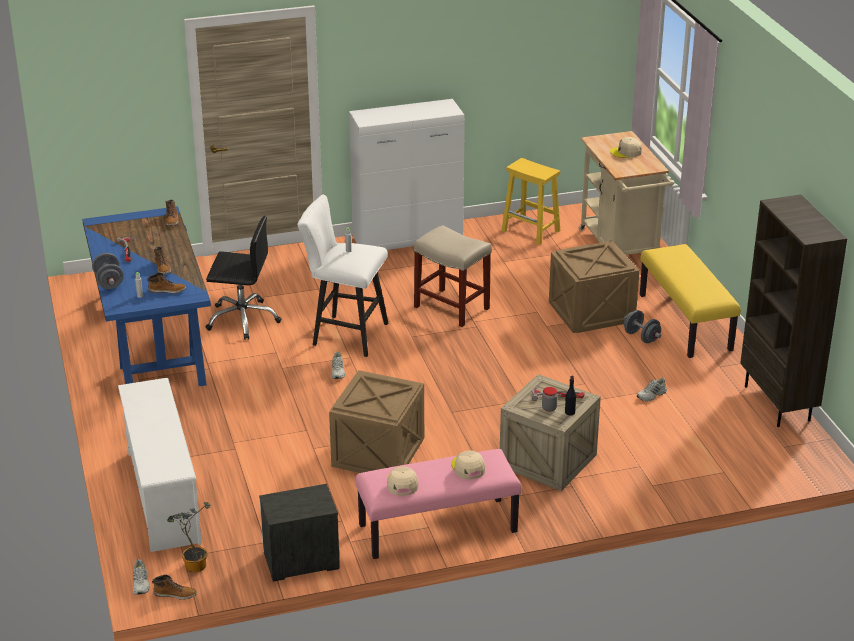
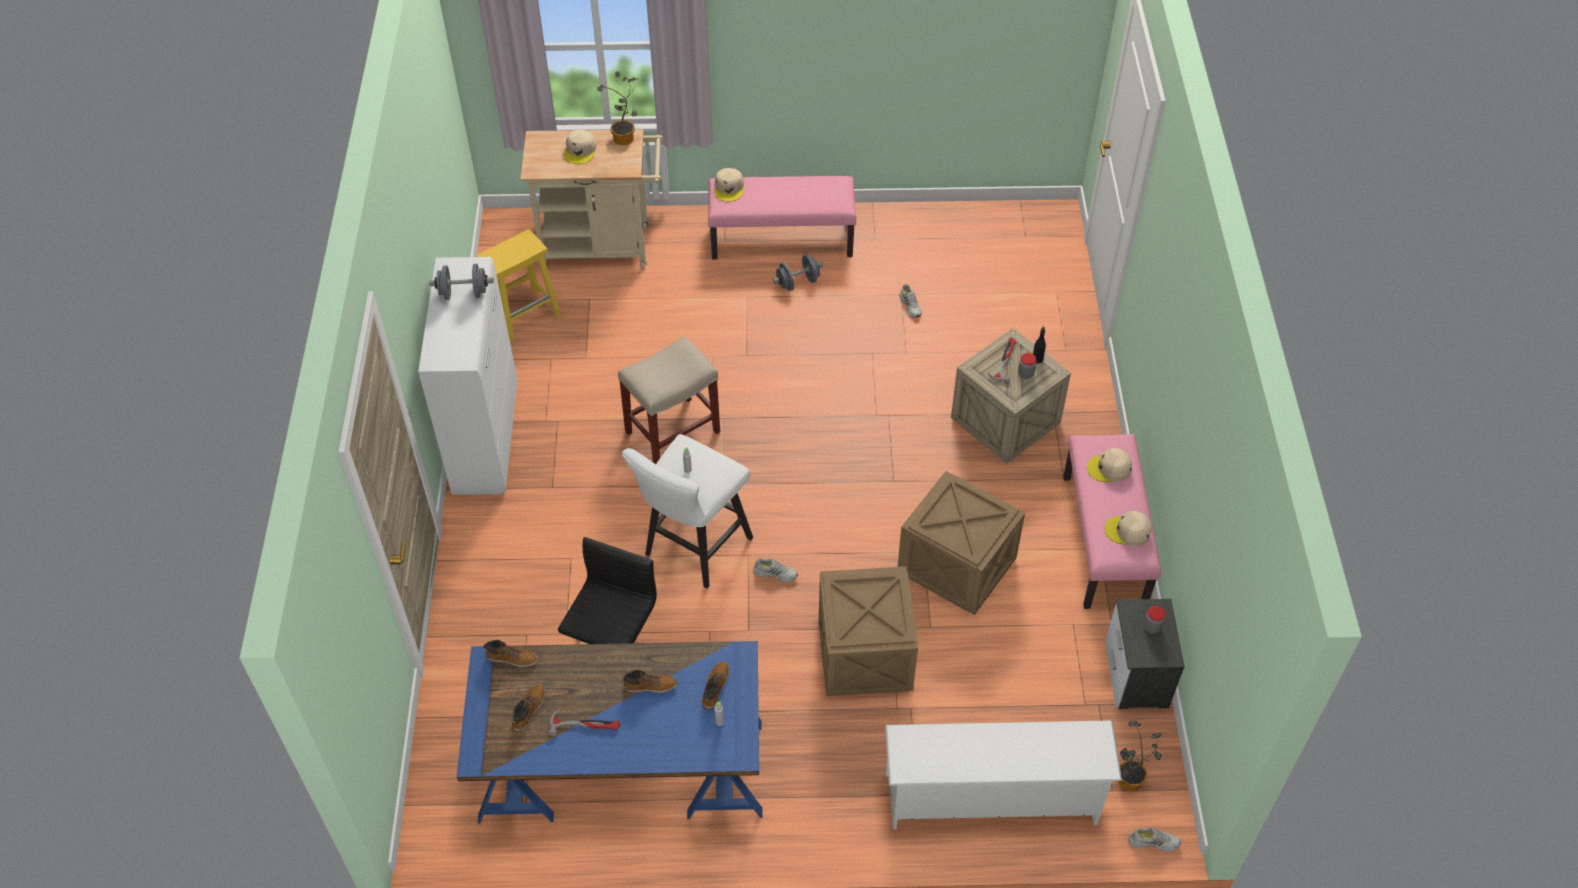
camera: 75 degrees left, 20 degrees up
grey dumbbell [92,253,124,289] -> grey dumbbell moved to [429,264,494,300]
boot [152,575,197,600] -> boot moved to [512,684,545,732]
crate [549,241,640,333] -> crate moved to [819,566,918,696]
yellow bench [640,244,741,358] -> pink bench [708,176,856,259]
brown bookcase [740,195,847,427] -> none
none -> potted plant [597,71,638,145]
none -> beige cap [714,168,744,202]
none -> jar [1144,606,1165,634]

